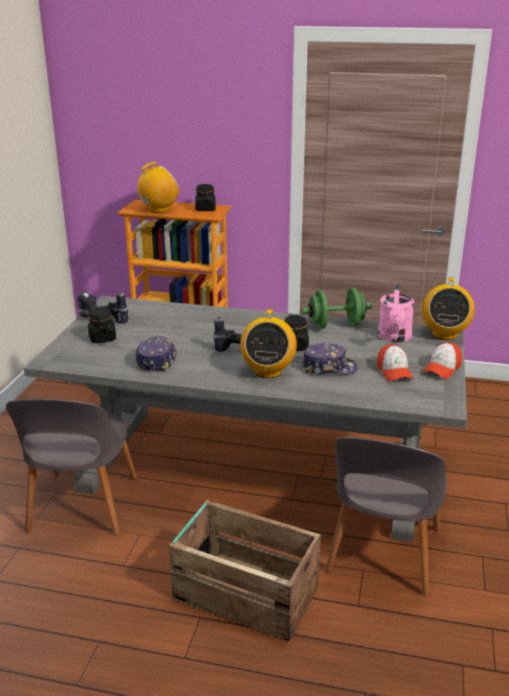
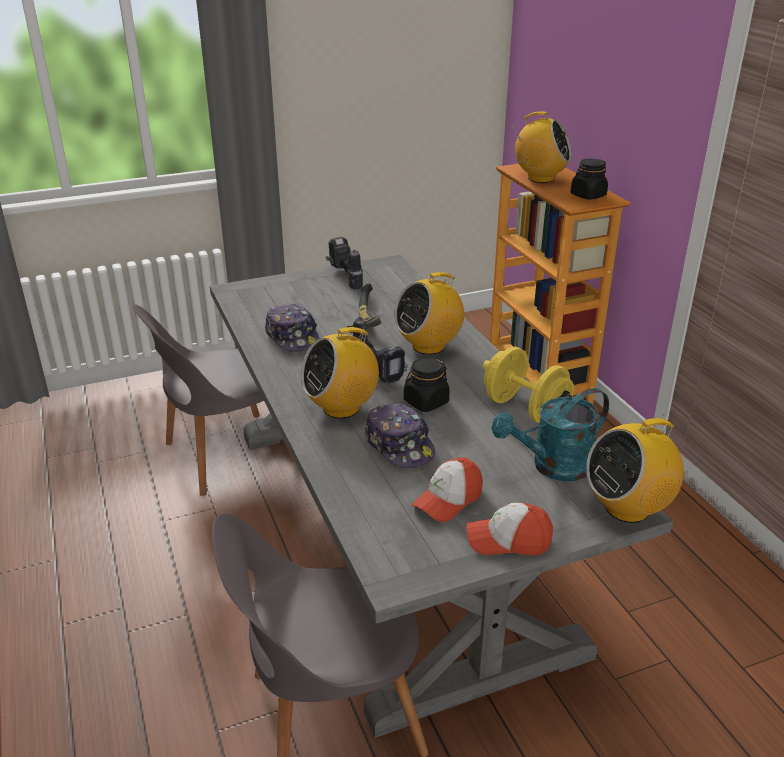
camera: 55 degrees right, 5 degrees up
black jar [88,308,116,343] -> none
cap [136,336,177,372] -> cap turned 90 degrees clockwise [265,304,319,352]
crate [169,500,321,641] -> none
green dumbbell [302,288,372,329] -> yellow dumbbell [483,347,574,424]
pink watering can [378,284,414,342] -> turquoise watering can [492,388,609,481]
none -> hammer [347,284,381,333]
none -> radio [394,272,464,355]

